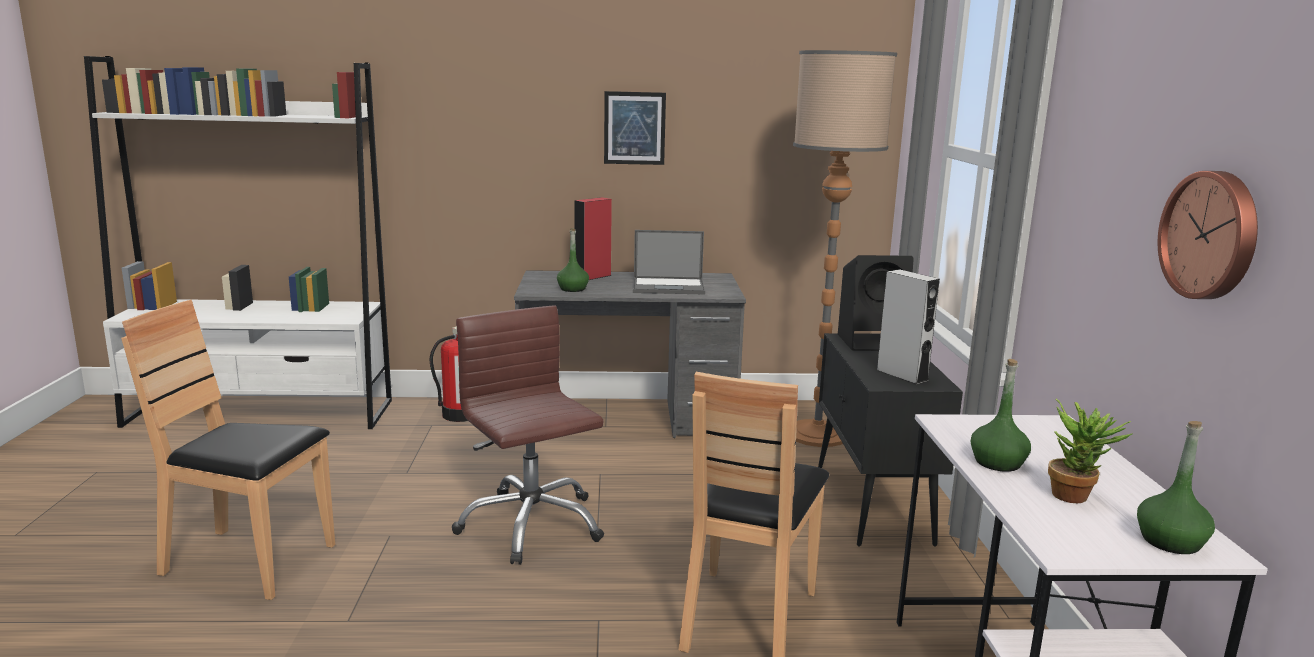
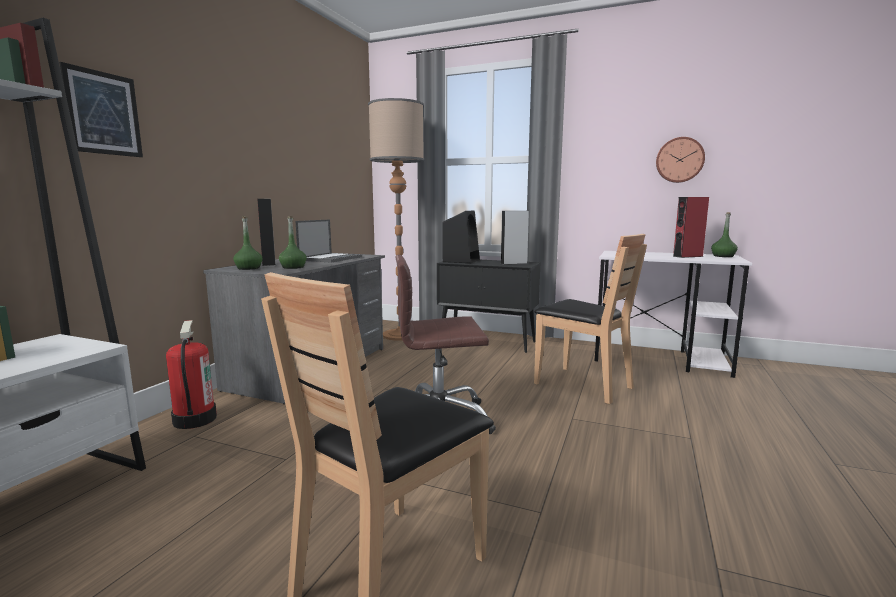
camera: 65 degrees left, 5 degrees down
picture [604,91,666,165] -> picture moved to [59,62,143,157]
green bottle [971,359,1031,472] -> green bottle moved to [233,216,263,270]
potted plant [1048,399,1132,503] -> red speaker [673,197,709,258]

